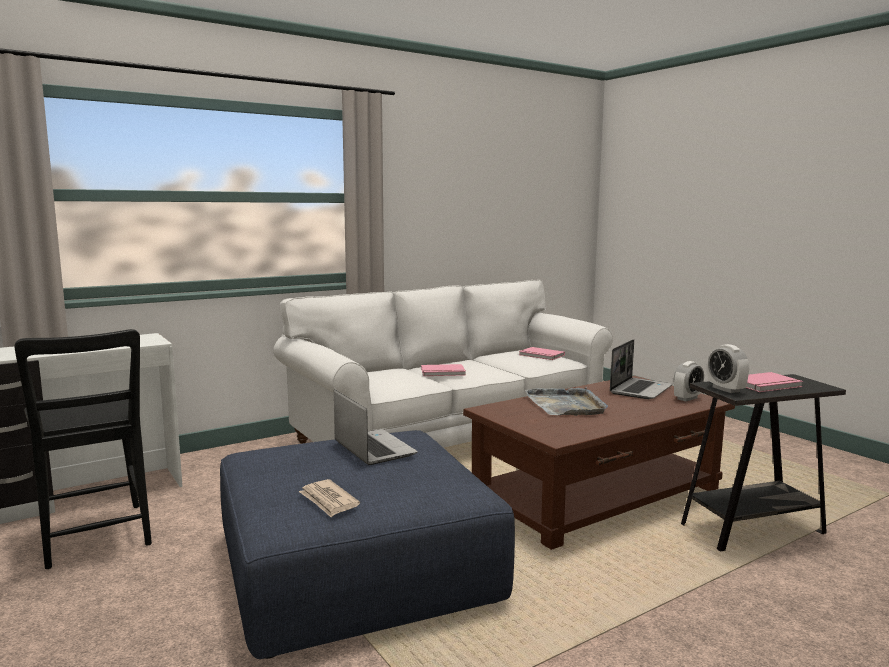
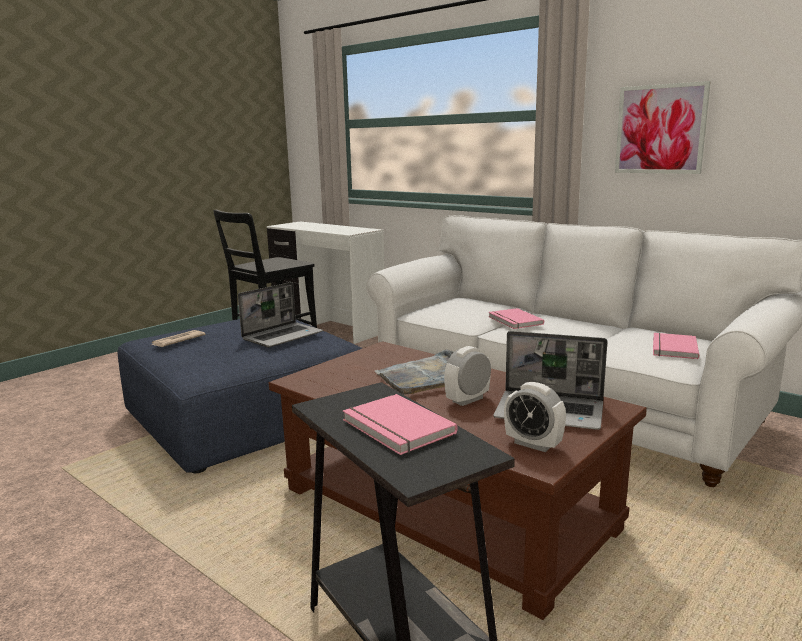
camera: 75 degrees right, 5 degrees up
alarm clock [708,344,749,393] -> alarm clock moved to [444,346,491,406]
none -> picture [615,81,711,174]

